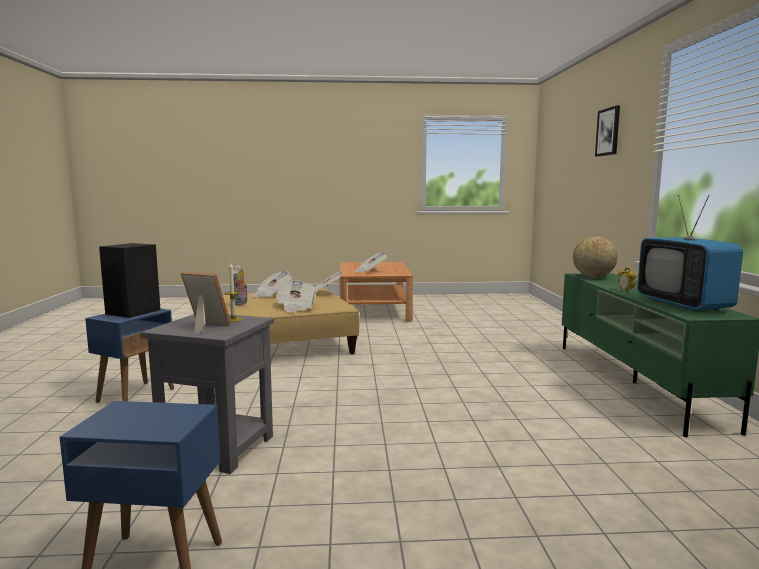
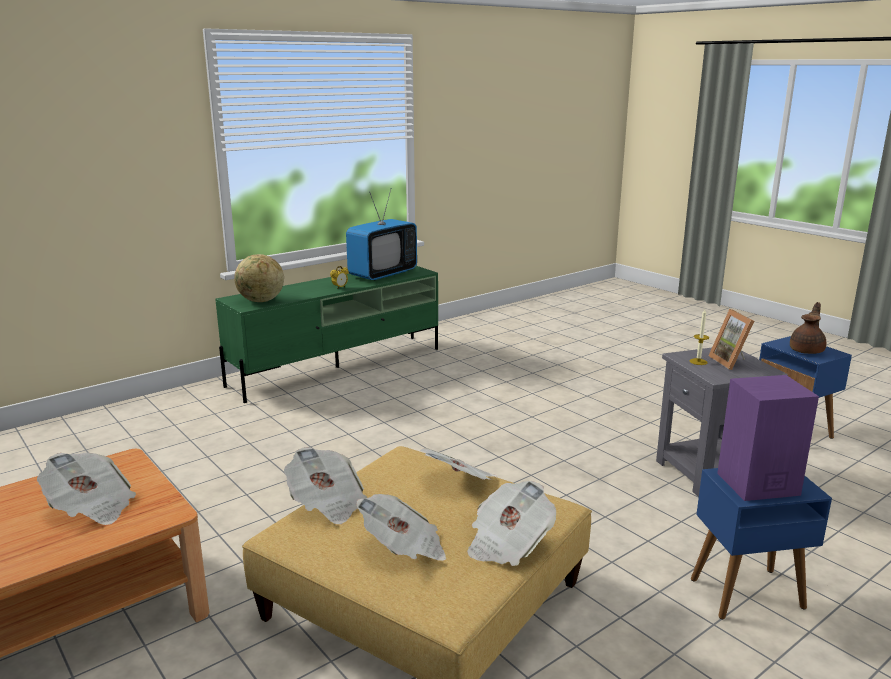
camera: 125 degrees left, 10 degrees up
black speaker [99,243,161,318] -> purple speaker [717,375,819,501]
plush toy [233,265,248,306] -> newspaper [467,481,556,566]
picture [595,105,620,157] -> none
none -> brown teapot [790,302,827,354]

